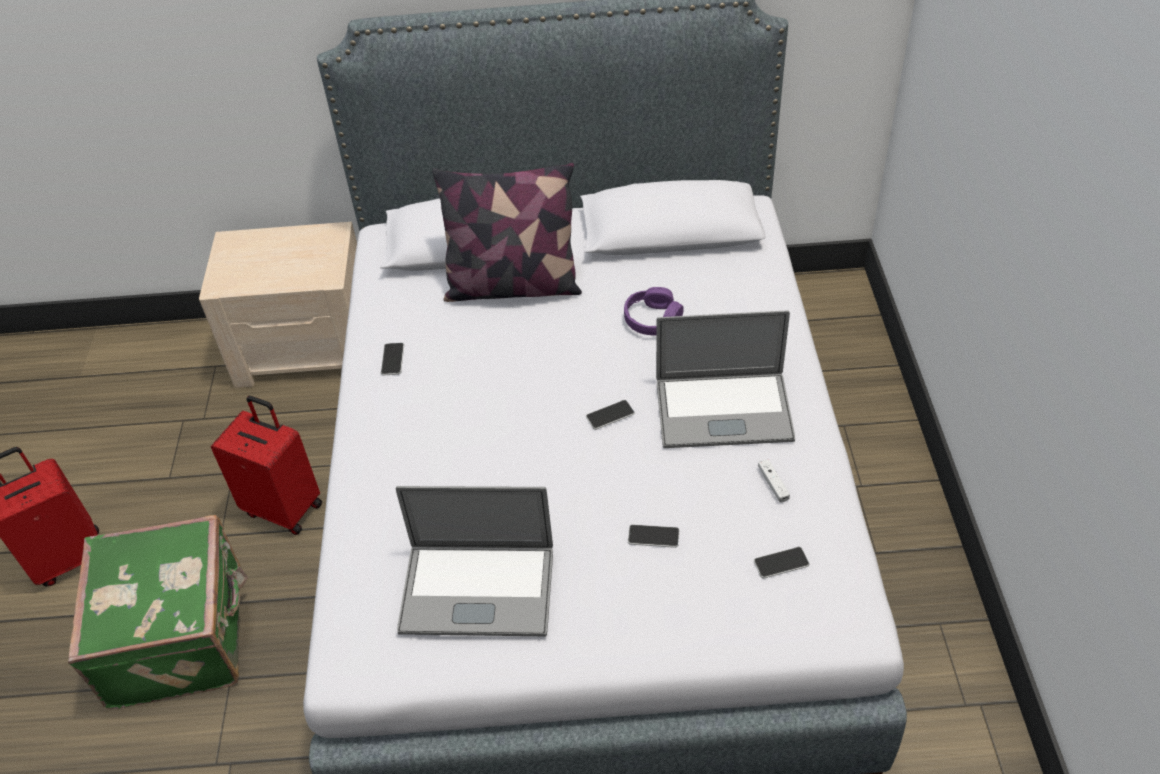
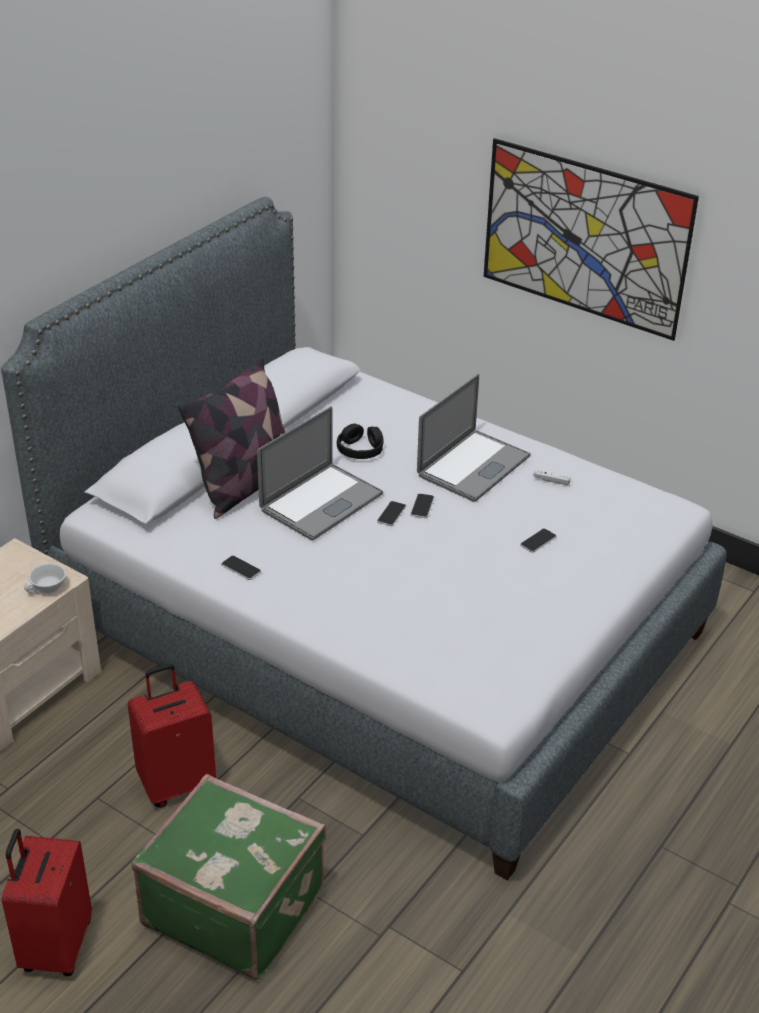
camera: 55 degrees left, 10 degrees down
laptop [396,486,553,636] -> laptop moved to [257,406,383,541]
purple headphones [624,287,684,335] -> black headphones [337,424,384,459]
phone [754,547,809,579] -> phone moved to [377,501,406,526]
none -> white cup [24,563,66,594]
none -> picture [484,138,699,341]

